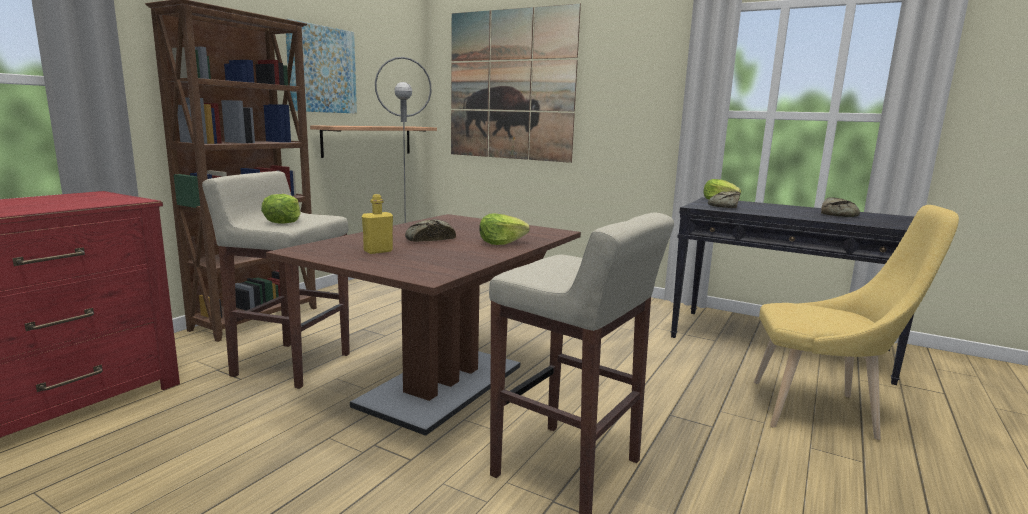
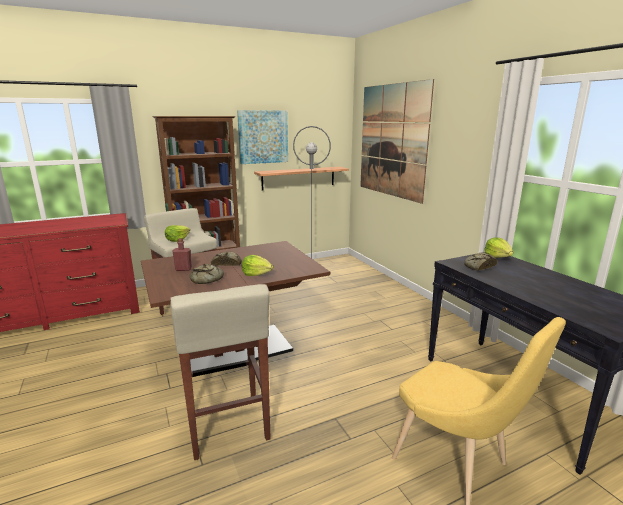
camera: 35 degrees right, 5 degrees up
yellow bottle [362,194,393,254] -> red bottle [172,238,192,271]
bread [821,197,860,217] -> bread moved to [190,264,224,284]

